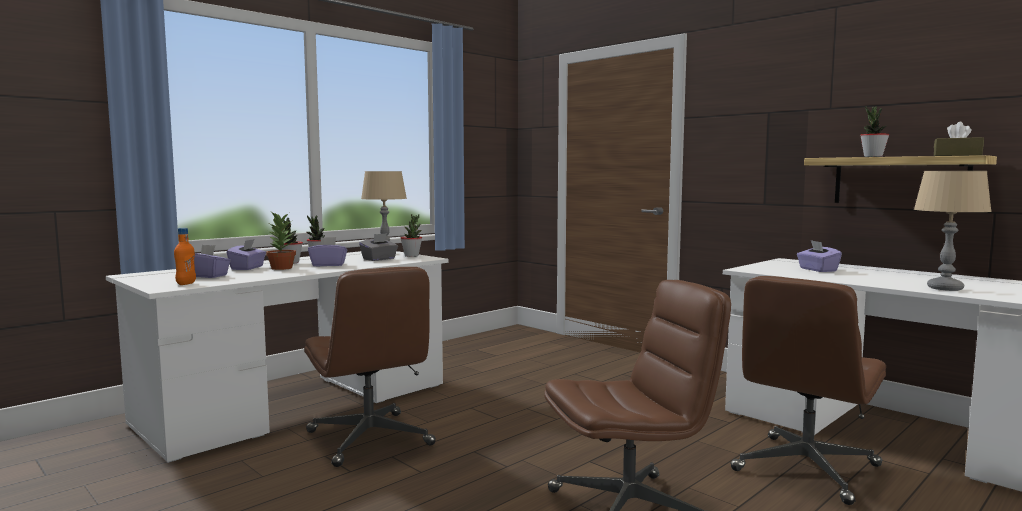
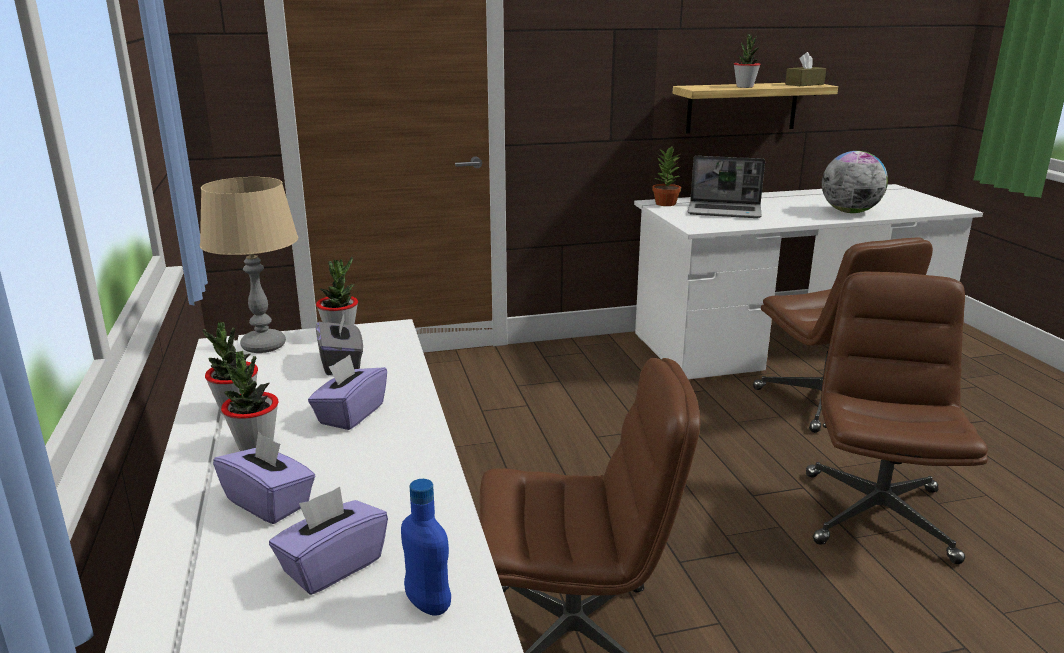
camera: 60 degrees left, 15 degrees up
orange bottle [174,228,196,285] -> blue bottle [401,479,451,615]
potted plant [266,212,296,270] -> potted plant moved to [652,147,681,206]
purple tissue box [797,240,842,272] -> laptop [687,156,765,218]
beige table lamp [914,171,992,291] -> globe [822,151,888,213]

